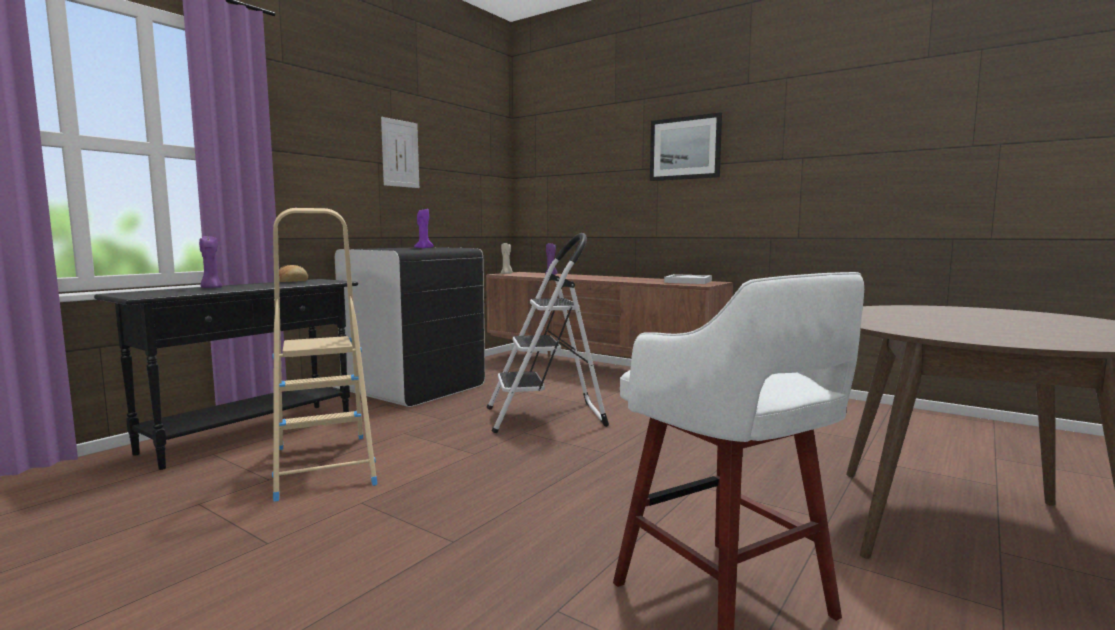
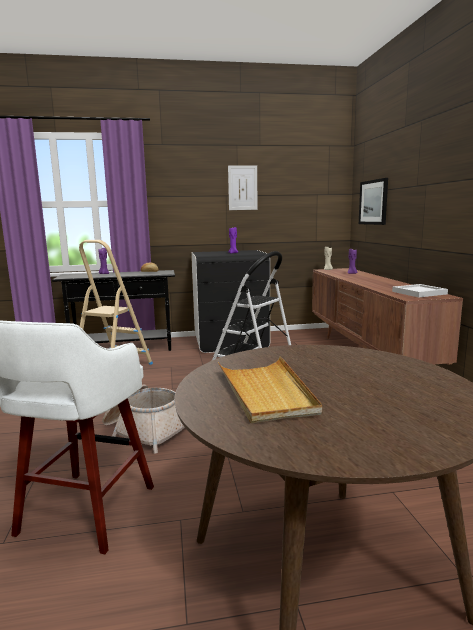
camera: 45 degrees right, 5 degrees up
picture [650,112,722,181] -> picture moved to [359,178,388,225]
none -> basket [102,385,185,454]
none -> beige tray [218,356,322,423]

